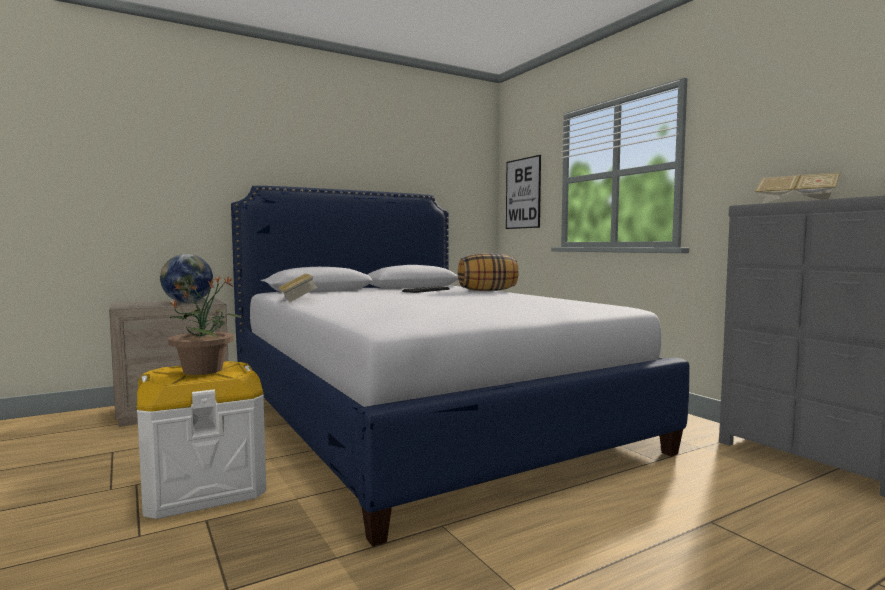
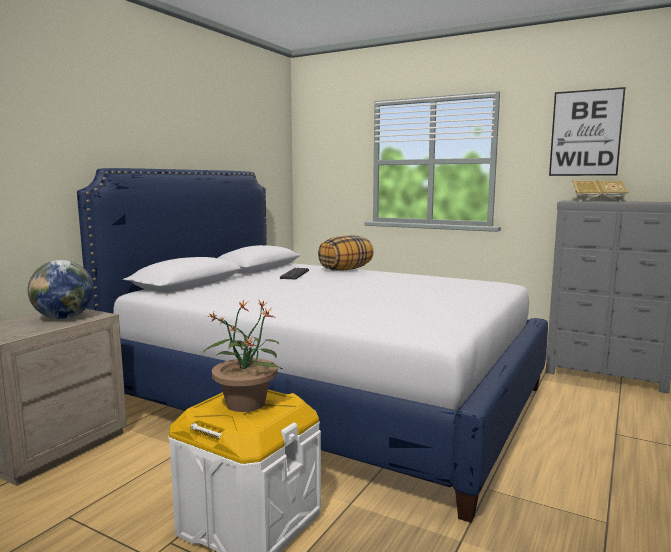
camera: 30 degrees left, 5 degrees up
book [278,273,318,302] -> none
picture [506,155,541,229] -> picture moved to [549,87,626,176]

